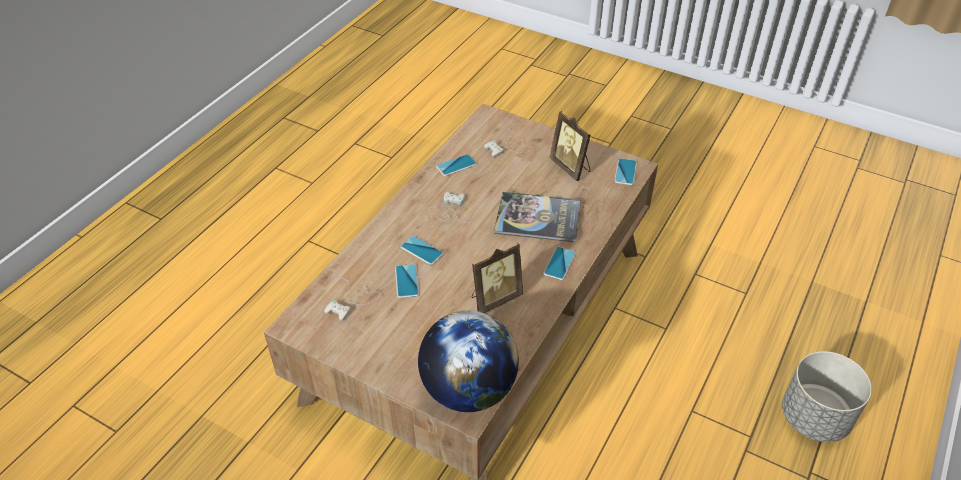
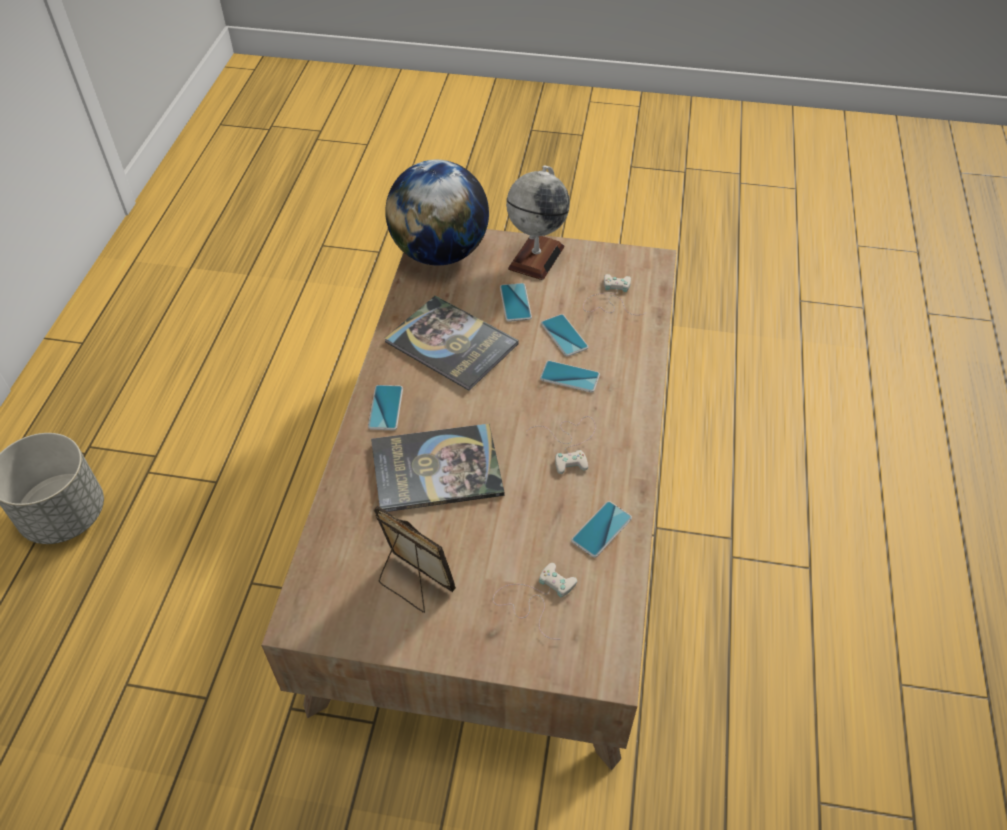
camera: 160 degrees right, 5 degrees up
picture frame [471,243,523,313] -> book [385,296,519,391]
phone [615,158,637,185] -> phone moved to [500,283,532,322]
none -> globe [506,166,570,280]

